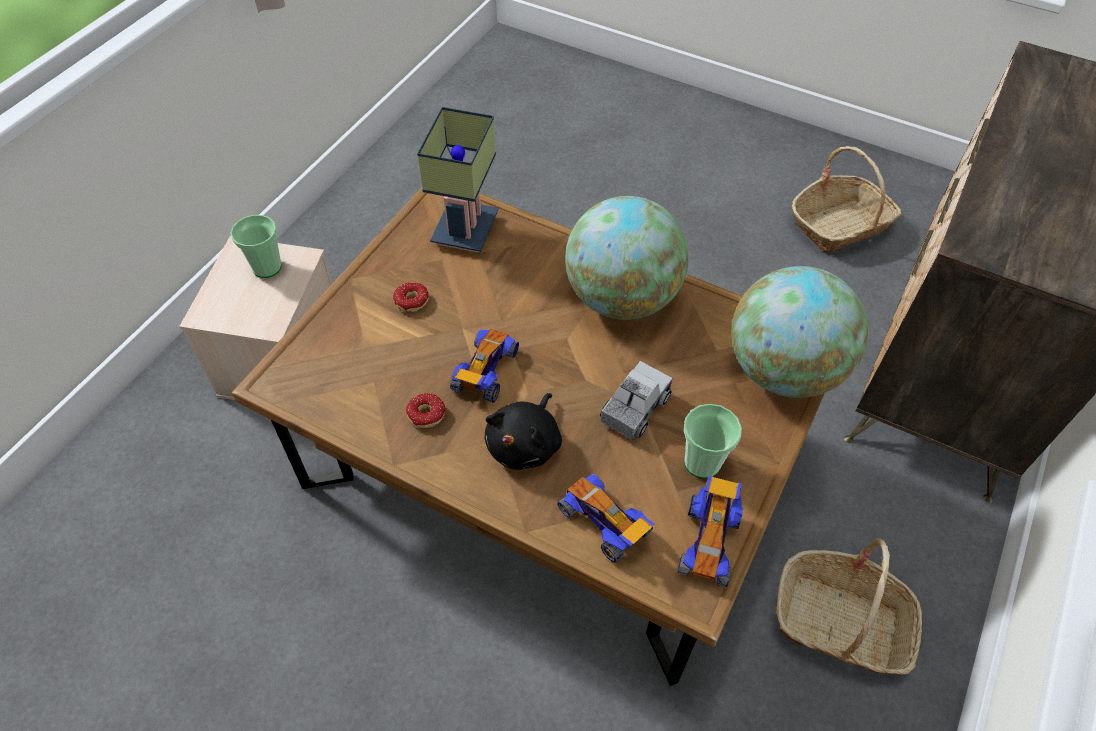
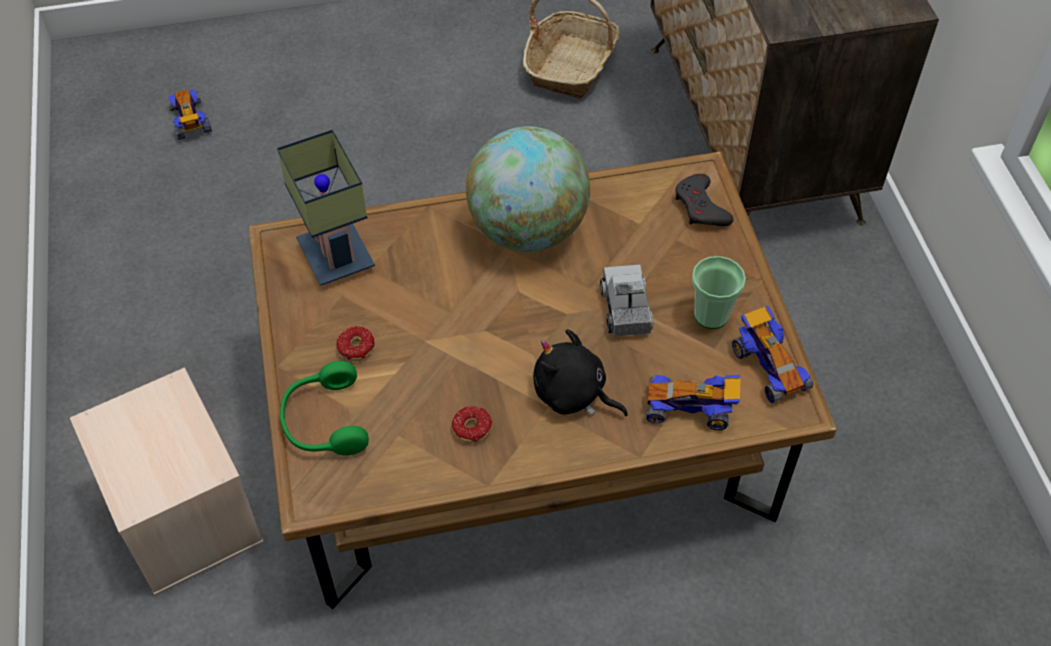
camera: 40 degrees left, 0 degrees up
cup [230,215,282,278] -> none
toy car [450,329,519,403] -> toy car moved to [167,89,212,140]
black plush toy [484,393,562,470] -> black plush toy turned 135 degrees clockwise [533,329,628,416]
globe [731,266,868,398] -> grey game controller [675,174,733,226]
basket [777,538,922,675] -> none
none -> green headphones [280,361,369,456]

